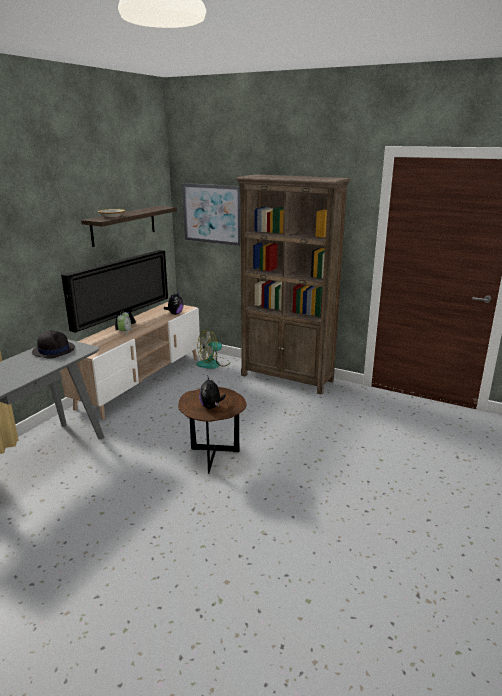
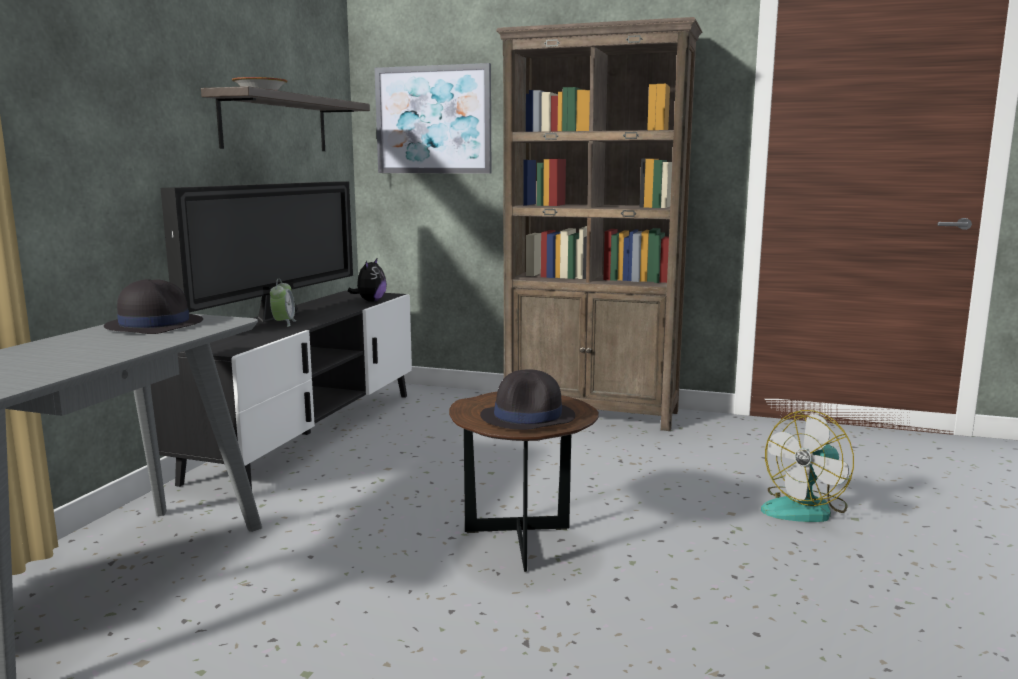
camera: 10 degrees left, 10 degrees down
beige tv stand [61,302,200,419] -> black tv stand [151,291,412,489]
fan [196,329,230,369] -> fan moved to [761,410,854,522]
plush toy [199,375,226,409] -> black hat [480,369,575,430]

